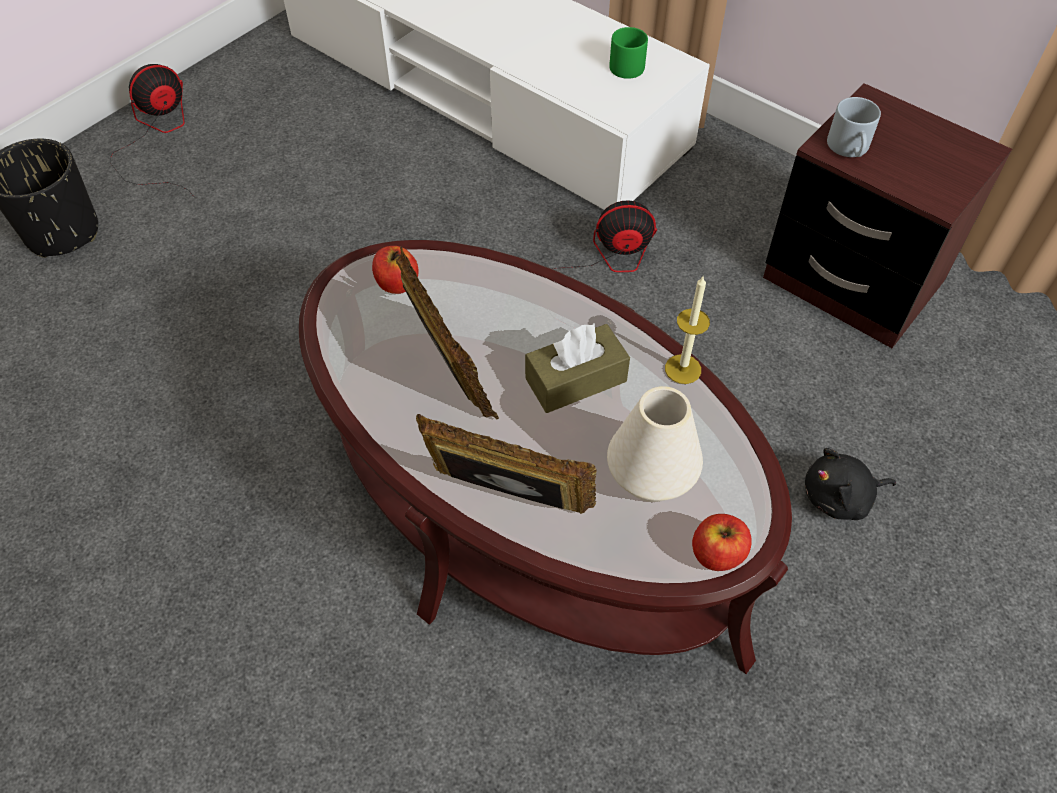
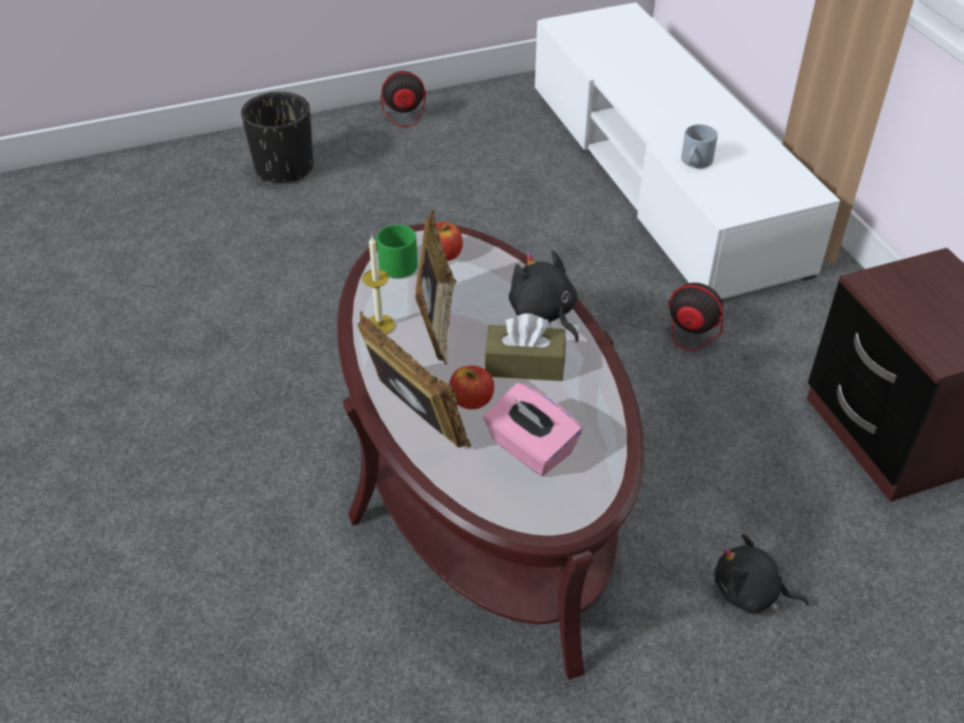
camera: 30 degrees right, 10 degrees down
white vase [607,386,703,502] -> pink tissue box [483,383,582,476]
green mug [609,27,648,79] -> green mug moved to [377,225,418,278]
candle [665,277,710,384] -> candle moved to [362,236,395,334]
apple [692,514,752,571] -> apple moved to [449,366,494,409]
grey mug [827,97,881,157] -> grey mug moved to [681,124,718,168]
none -> black plush toy [509,250,579,342]

